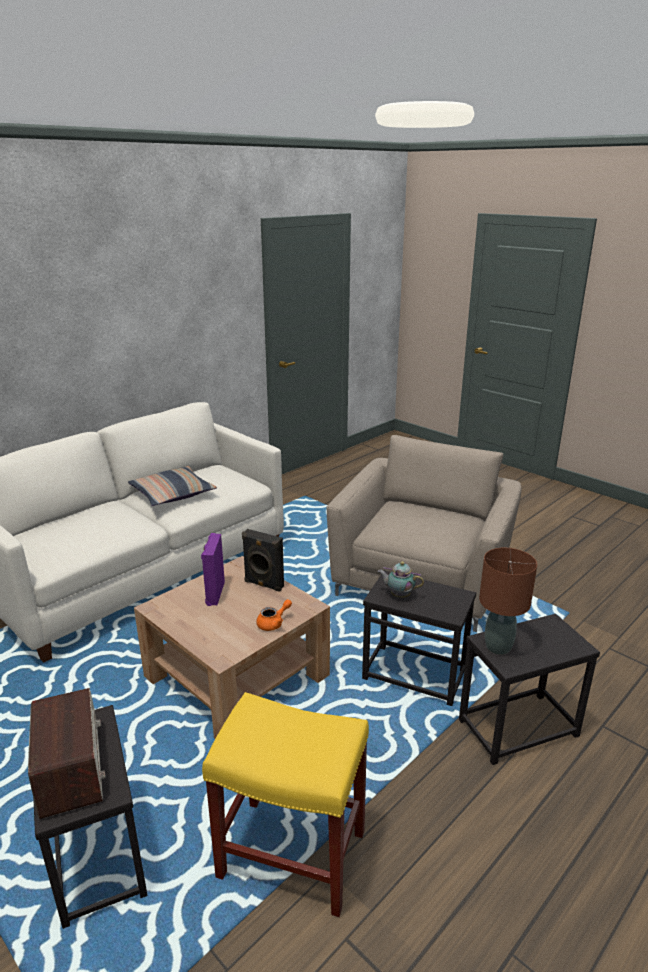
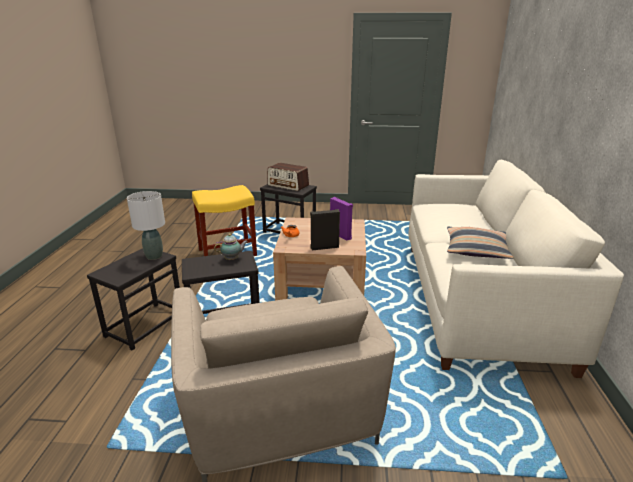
camera: 140 degrees right, 0 degrees up
brown table lamp [479,548,537,655] -> grey table lamp [127,191,165,260]

